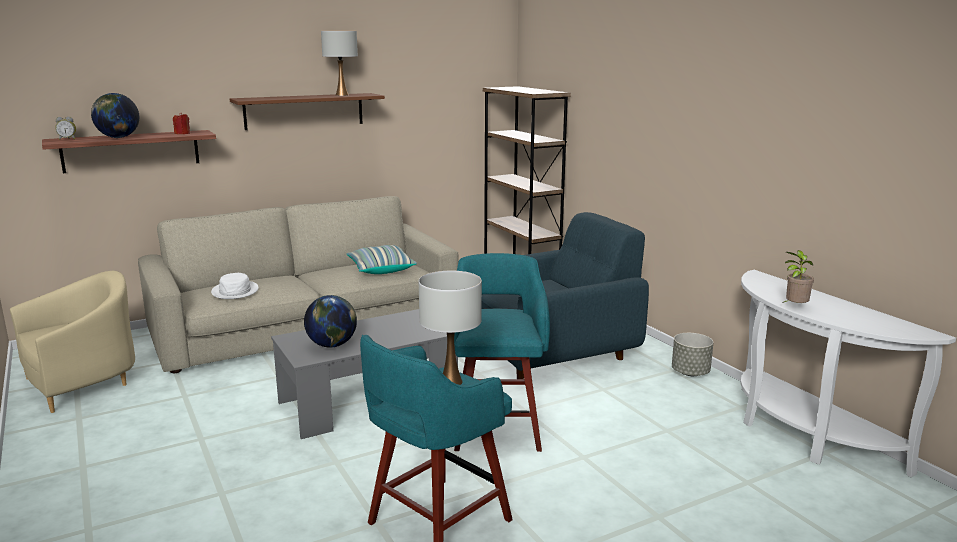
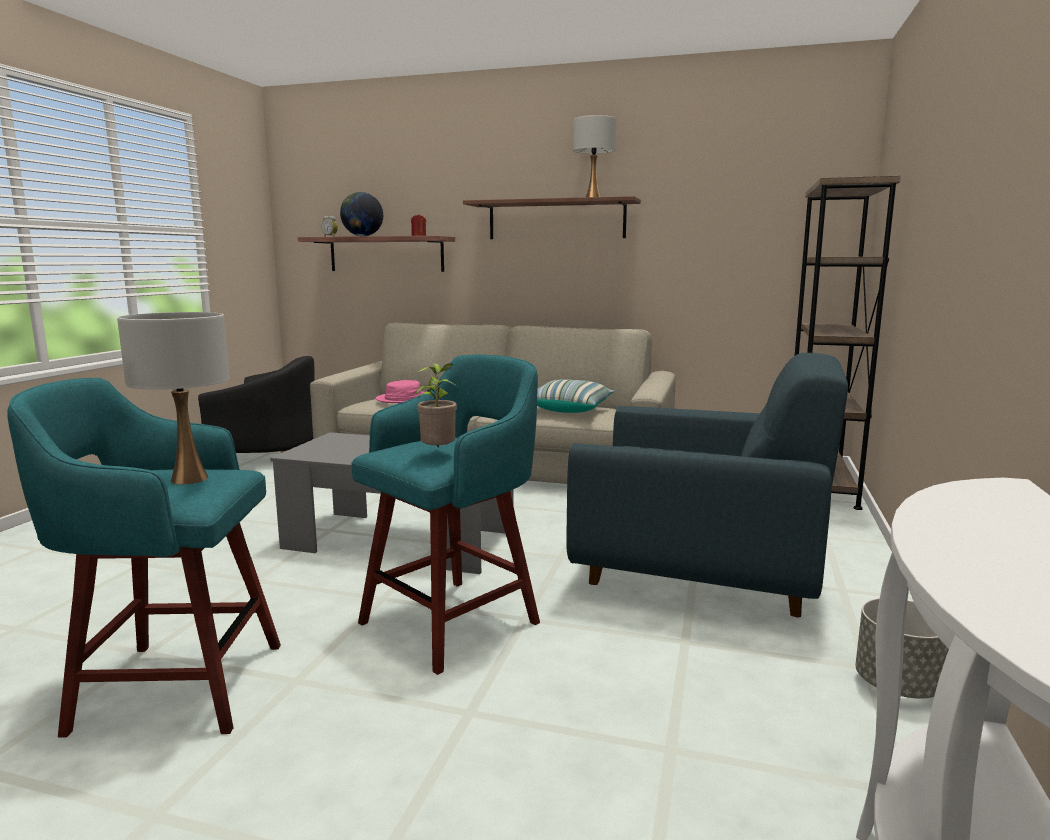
camera: 45 degrees right, 5 degrees down
beige armchair [10,271,135,413] -> black armchair [198,356,315,453]
white hat [211,273,259,299] -> pink hat [375,380,424,403]
globe [304,295,357,347] -> none
potted plant [782,250,814,303] -> potted plant moved to [416,363,457,447]

